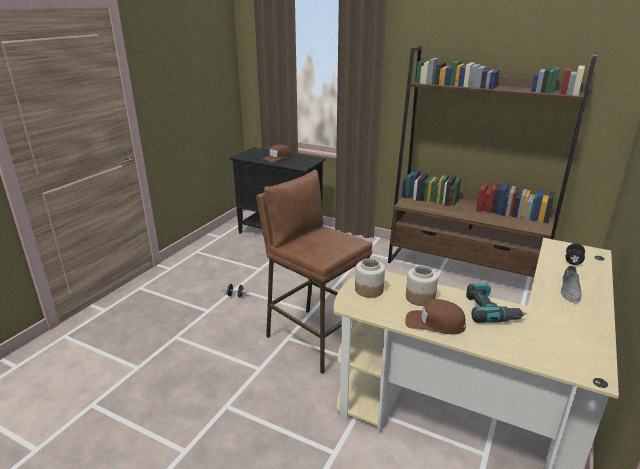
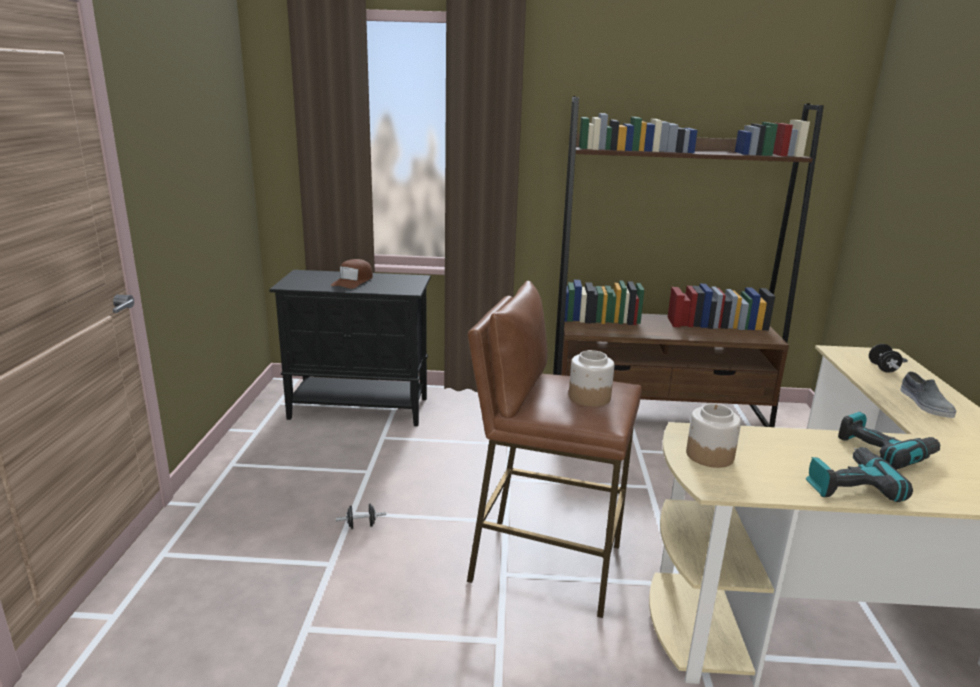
camera: 25 degrees left, 5 degrees down
brown cap [405,299,466,334] -> power drill [806,447,913,502]
jar [406,266,438,306] -> jar moved to [569,350,614,407]

